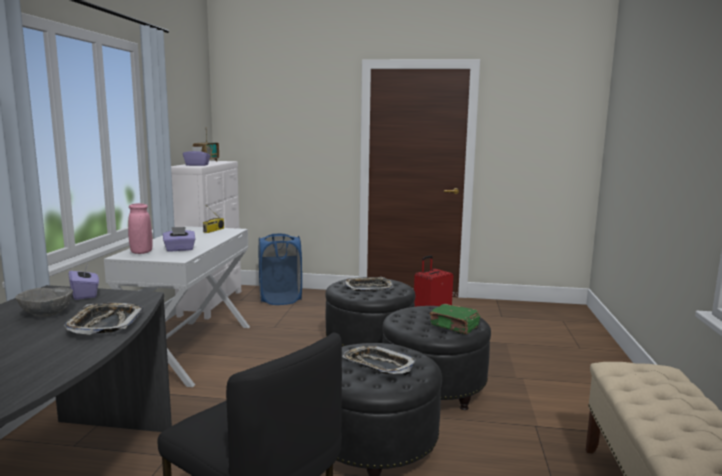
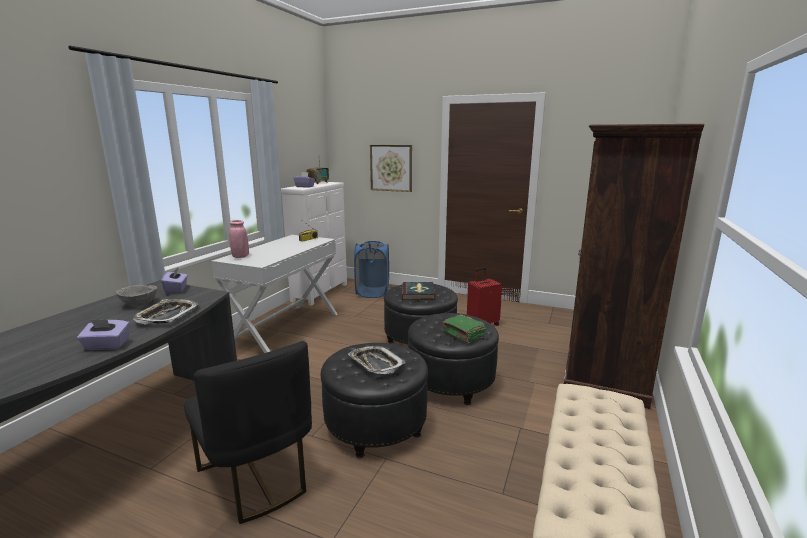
camera: 15 degrees right, 5 degrees up
purple tissue box [163,227,195,252] -> purple tissue box moved to [77,320,130,350]
tray [343,277,394,291] -> book [402,282,435,300]
none -> picture [370,145,412,192]
none -> brown wardrobe [564,124,704,409]

